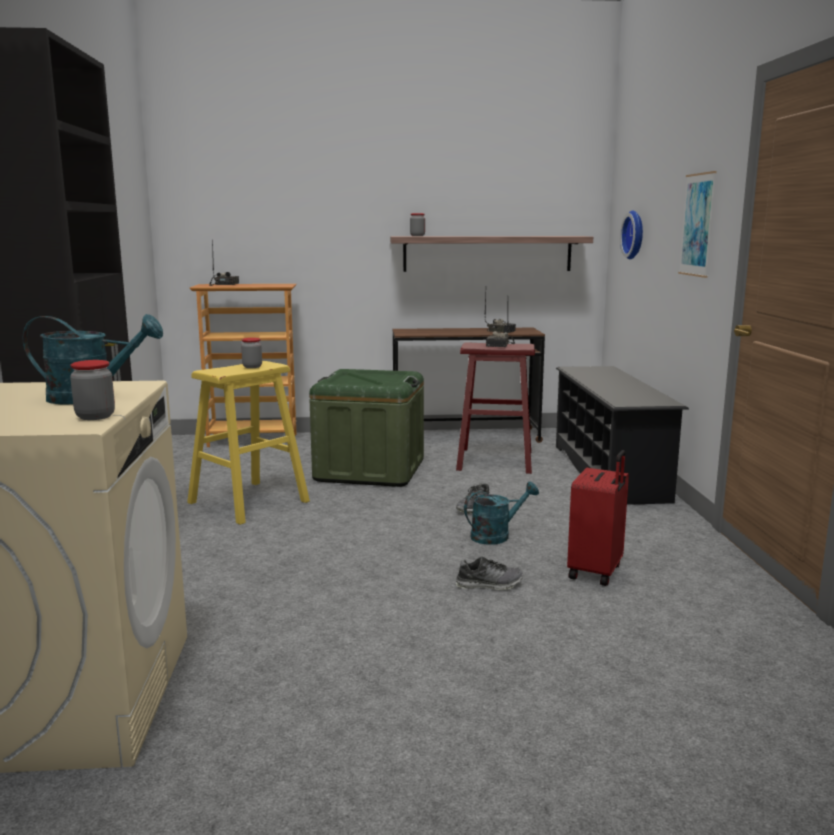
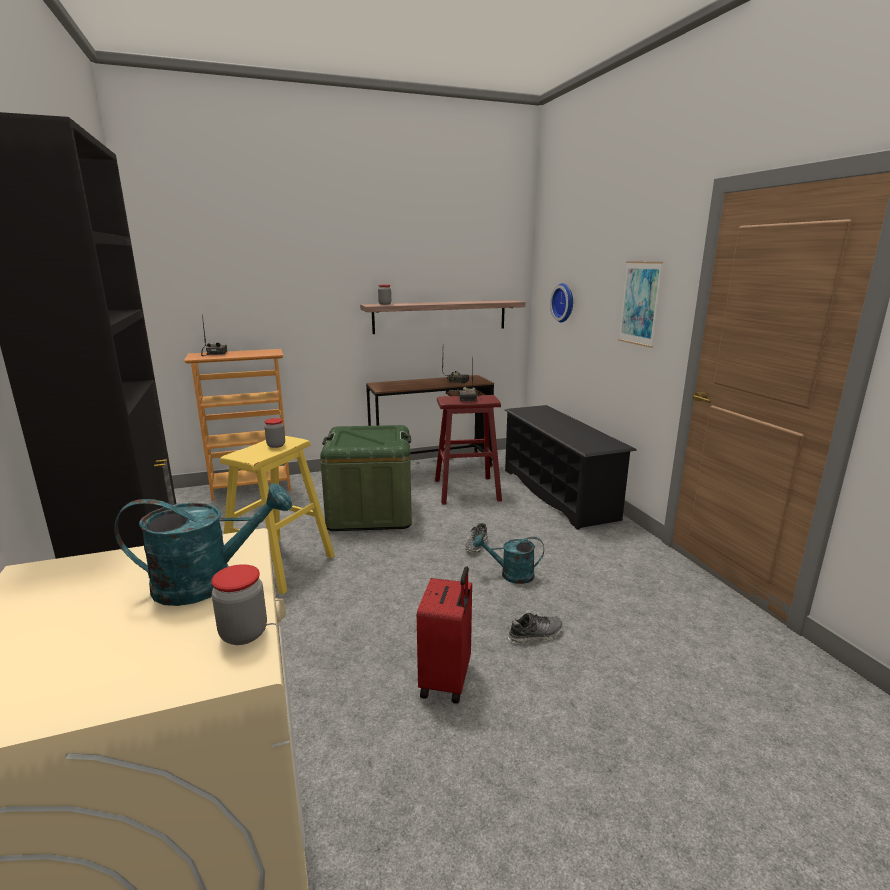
camera: 15 degrees left, 5 degrees up
turquoise watering can [464,482,539,545] -> turquoise watering can turned 135 degrees counterclockwise [473,534,544,584]
red suitcase [567,450,629,586] -> red suitcase moved to [417,566,472,704]

